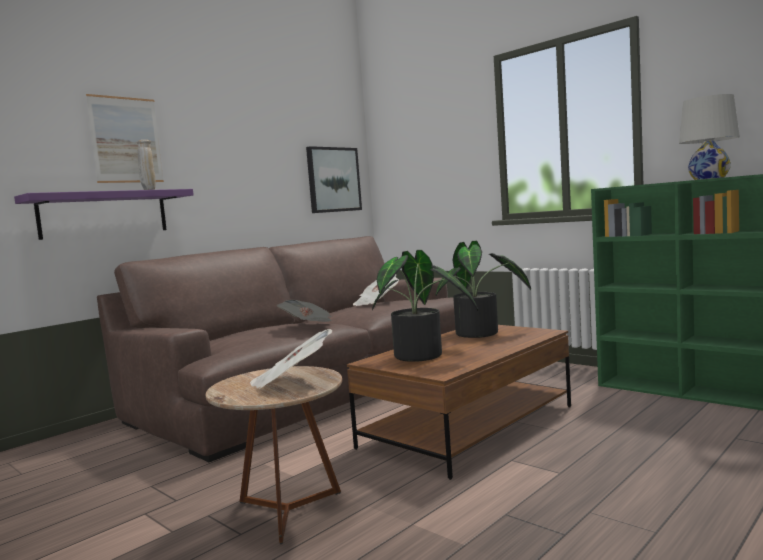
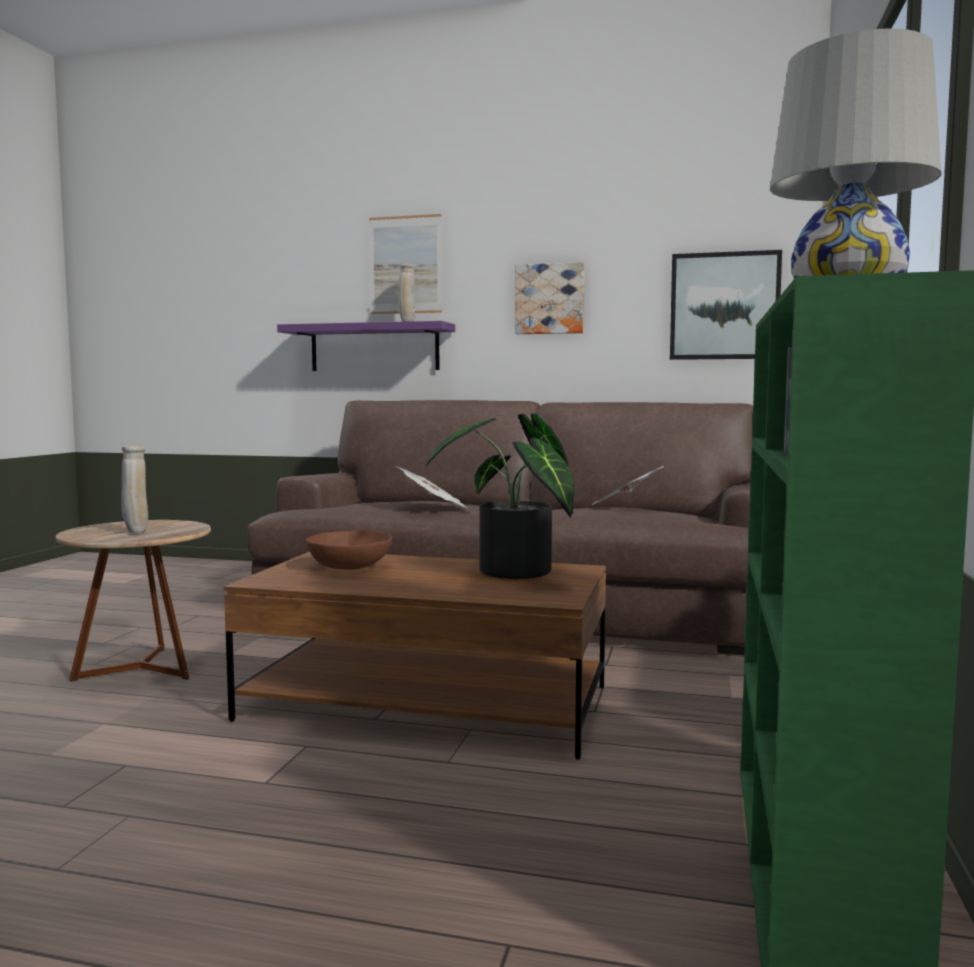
camera: 60 degrees right, 0 degrees up
newspaper [250,329,332,389] -> beige vase [121,445,148,533]
potted plant [372,250,478,362] -> brown bowl [306,530,392,570]
none -> picture [515,262,584,334]

